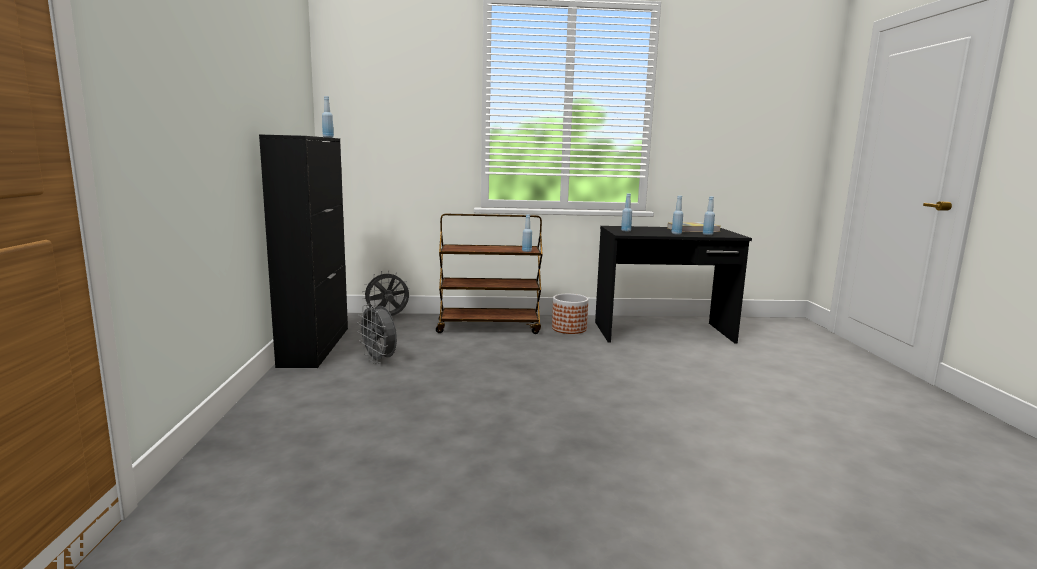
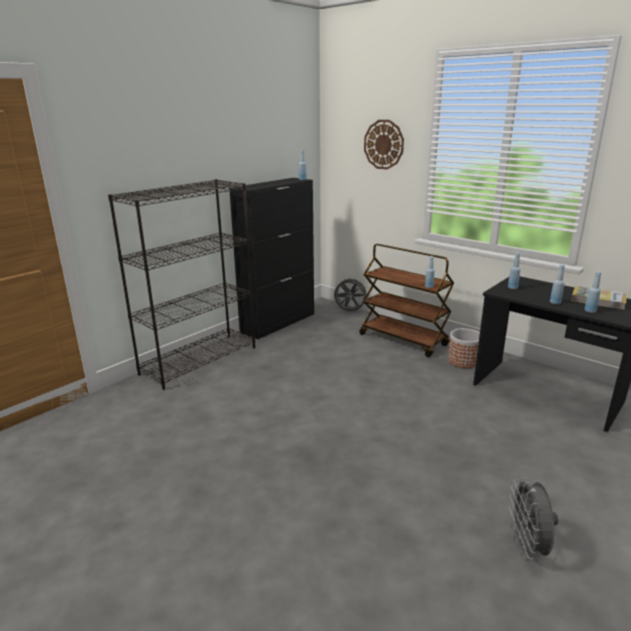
camera: 45 degrees right, 10 degrees up
grey fan [357,303,397,364] -> grey fan moved to [509,477,559,559]
none -> black bookcase [108,179,255,390]
none -> wall clock [364,120,404,170]

